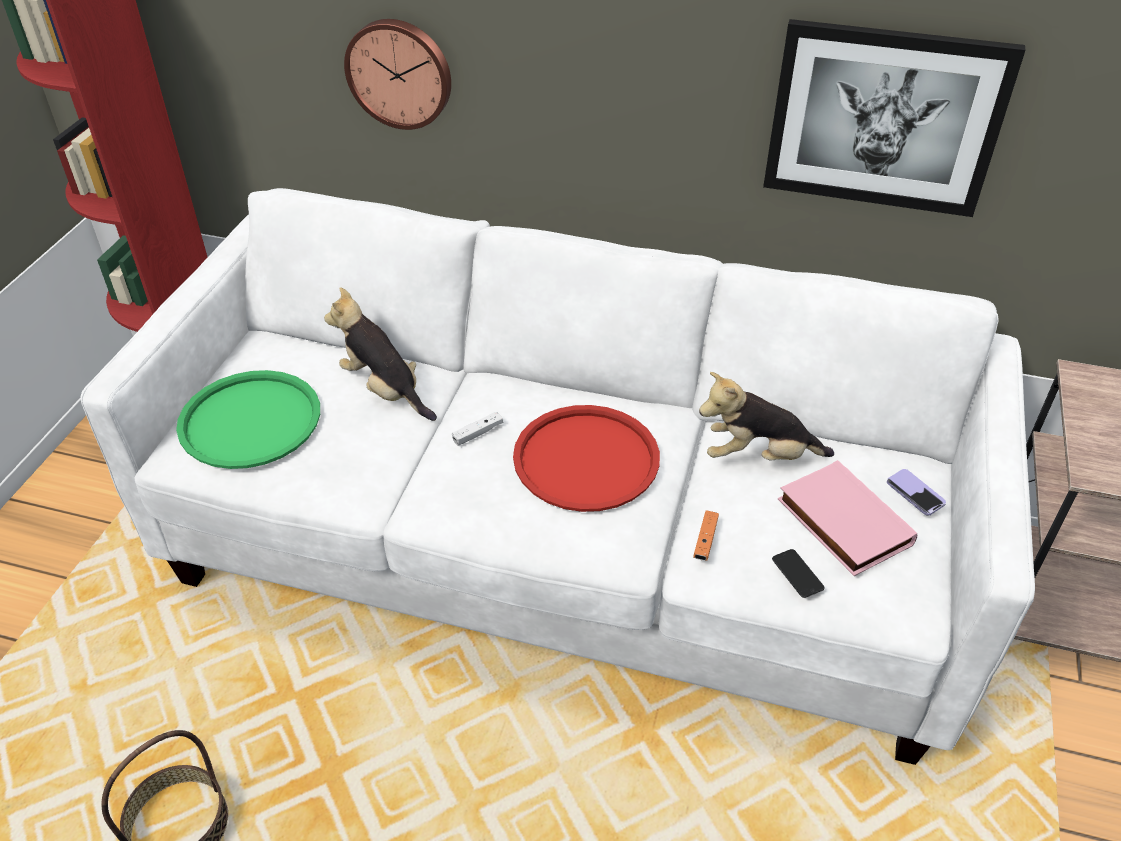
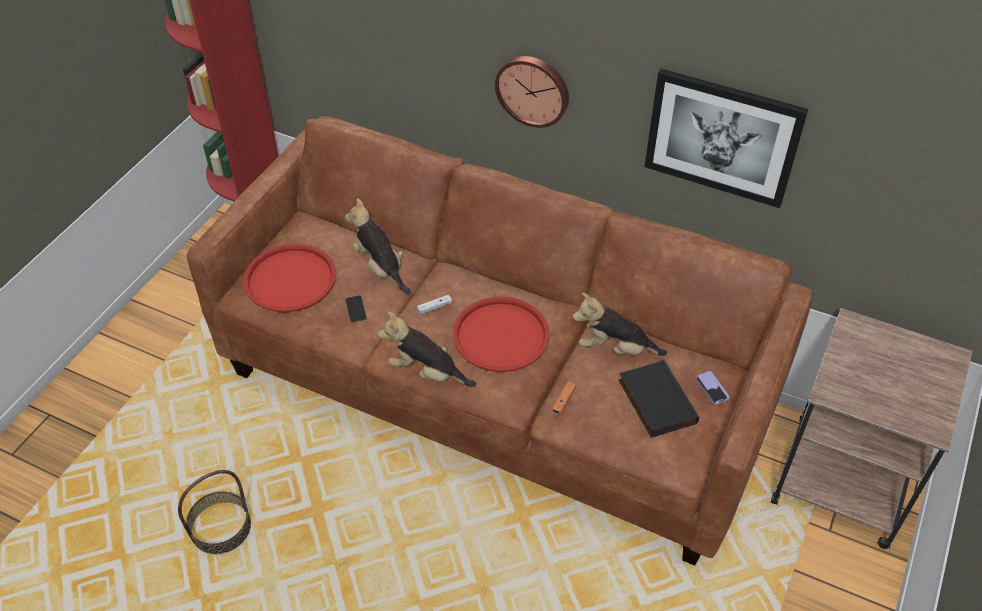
camera: 10 degrees right, 5 degrees up
white sofa [80,188,1035,765] -> brown sofa [187,116,812,566]
green tray [176,370,320,469] -> red tray [243,244,336,312]
wall clock [344,19,451,130] -> wall clock moved to [495,56,569,128]
phone [772,549,825,598] -> phone moved to [346,296,366,322]
pink book [778,460,917,576] -> black book [619,360,699,438]
none -> plush toy [378,311,476,387]

